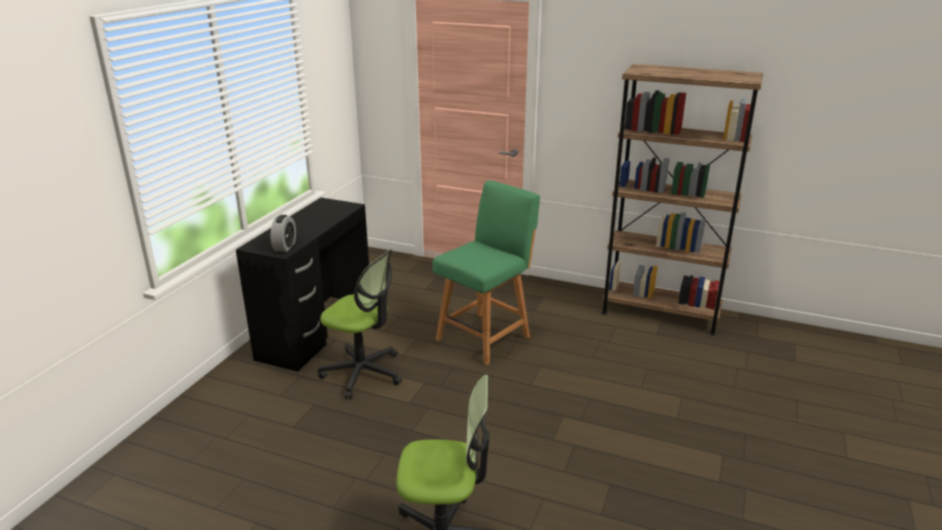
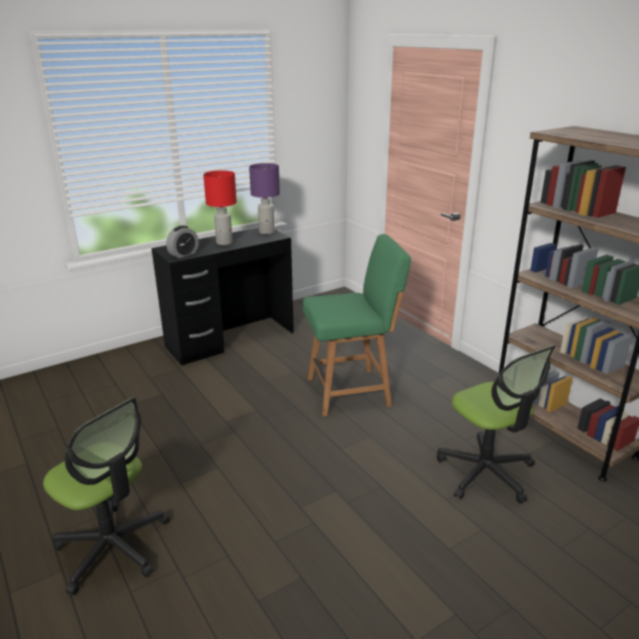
camera: 35 degrees right, 0 degrees up
office chair [318,249,402,399] -> office chair moved to [437,345,556,504]
none -> red table lamp [203,170,237,245]
none -> purple table lamp [249,163,280,235]

